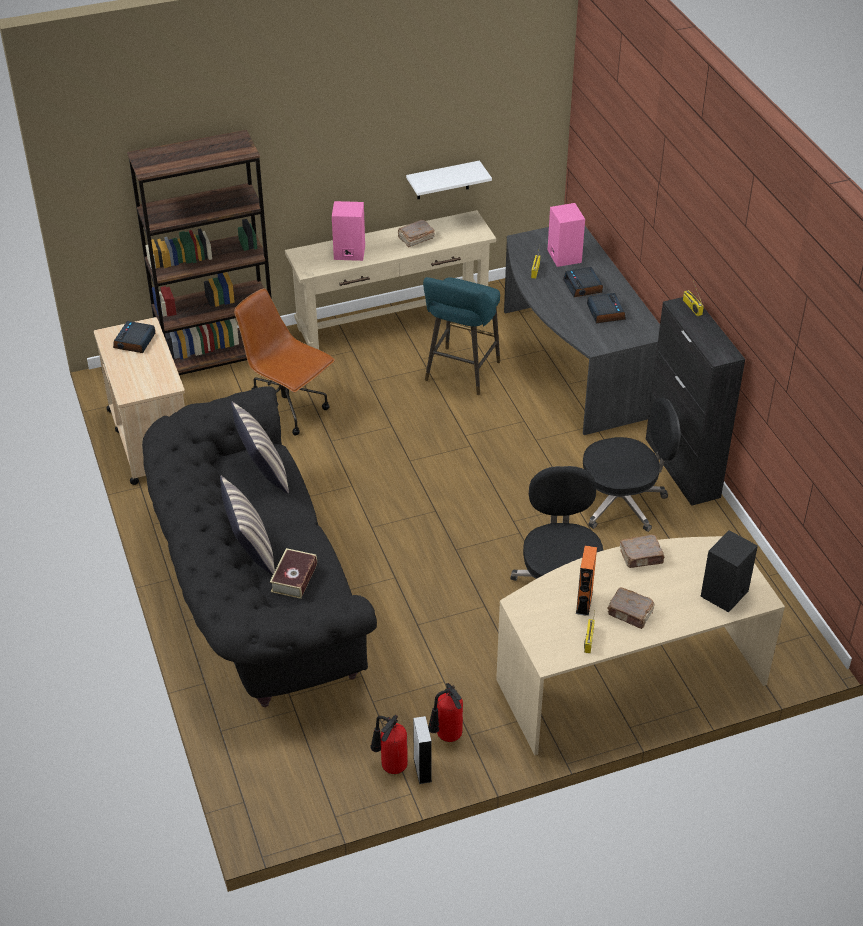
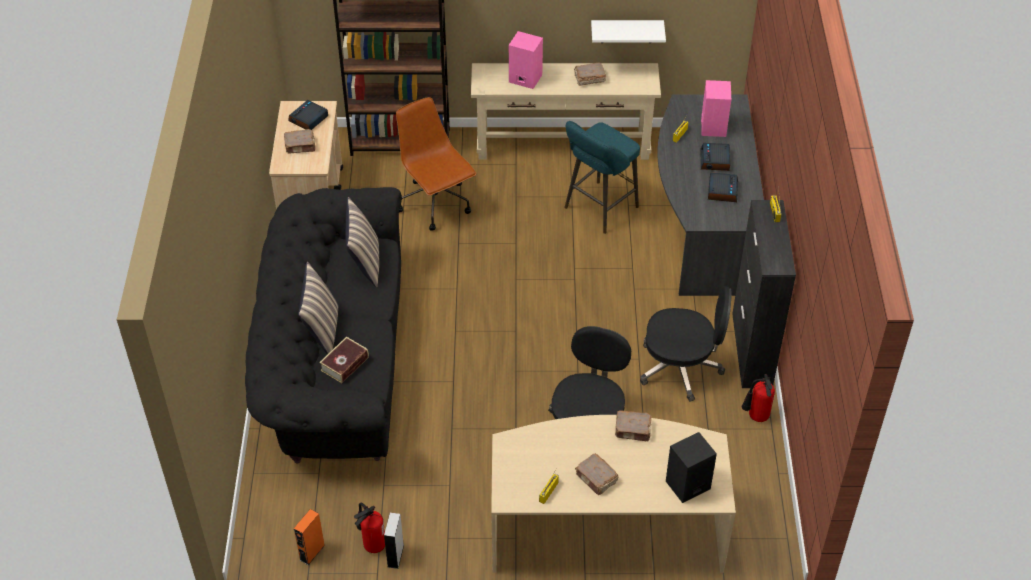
camera: 20 degrees right, 5 degrees up
fire extinguisher [428,683,463,742] -> fire extinguisher moved to [741,374,775,422]
orange speaker [576,545,597,616] -> orange speaker moved to [294,509,325,565]
none -> brown book [284,129,316,154]

